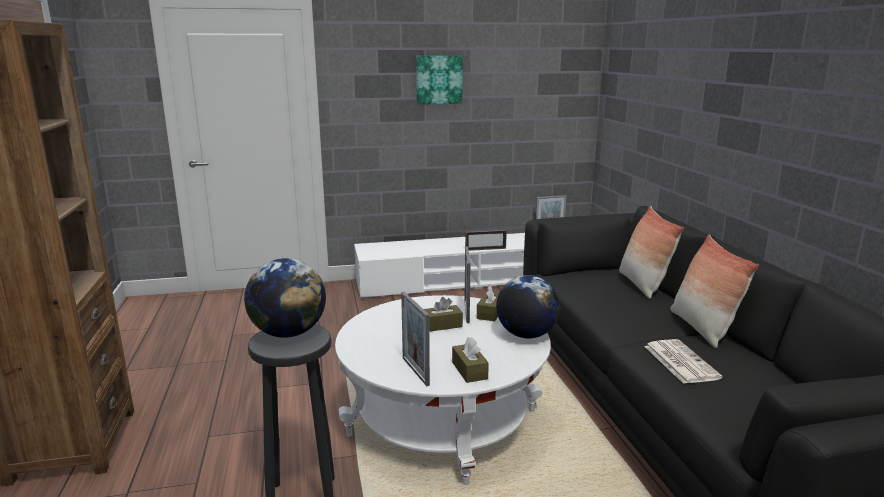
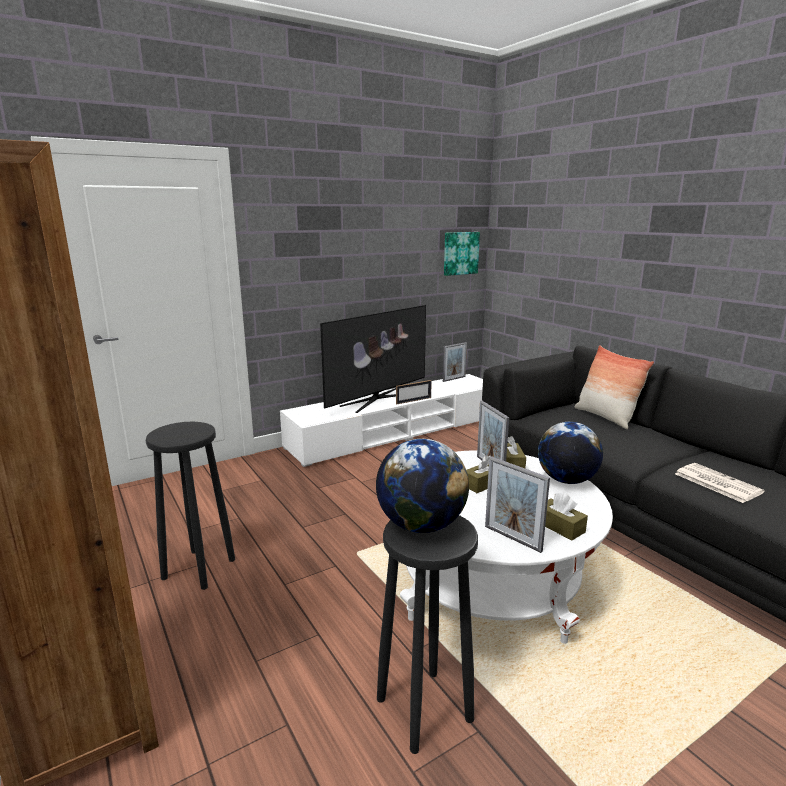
camera: 20 degrees left, 0 degrees up
picture [416,56,463,104] -> picture moved to [444,232,480,276]
pillow [670,235,759,348] -> none
none -> black stool [146,422,235,590]
none -> television [320,305,426,413]

